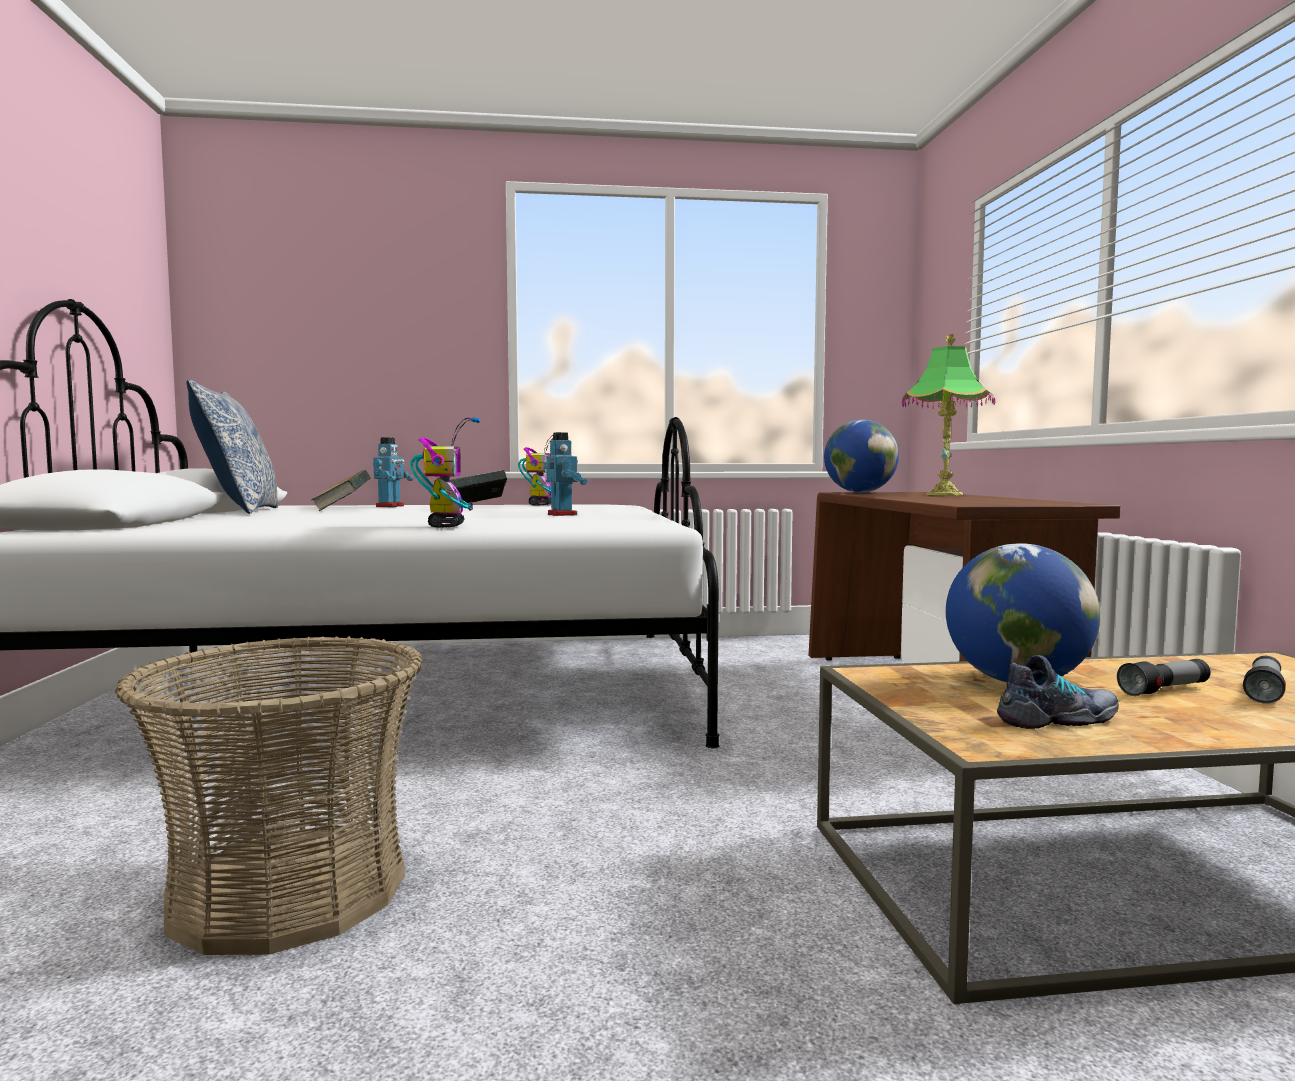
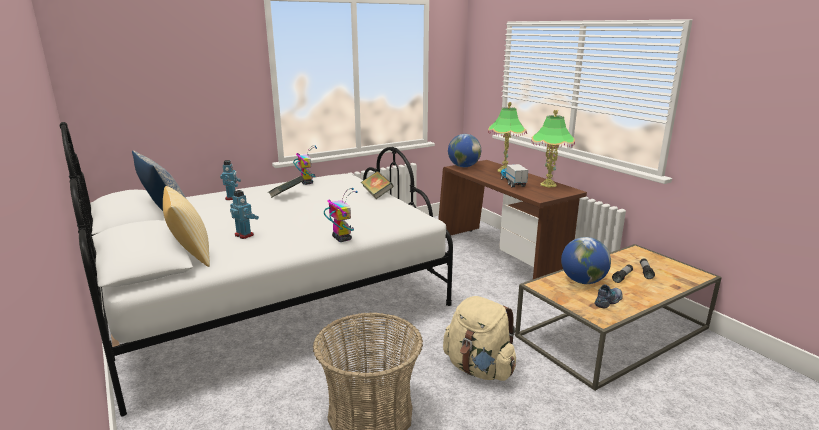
camera: 25 degrees left, 15 degrees up
book [311,470,370,511] -> book moved to [361,171,394,199]
toy robot [543,432,588,516] -> toy robot moved to [230,190,259,239]
none -> pillow [163,186,210,267]
none -> beige backpack [443,296,516,381]
none -> toy truck [501,164,528,187]
none -> table lamp [531,110,575,188]

